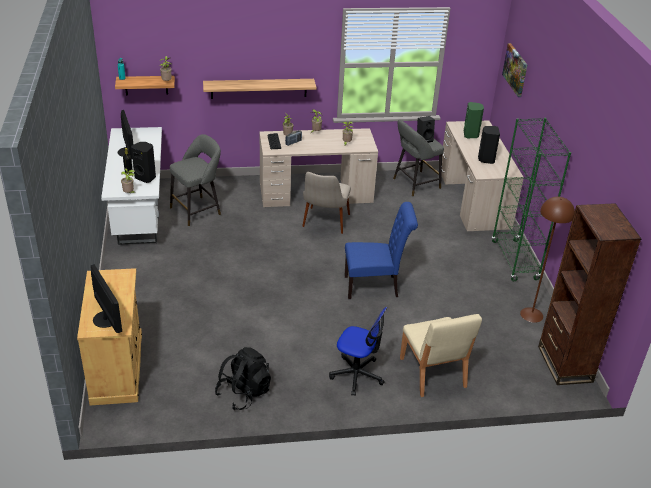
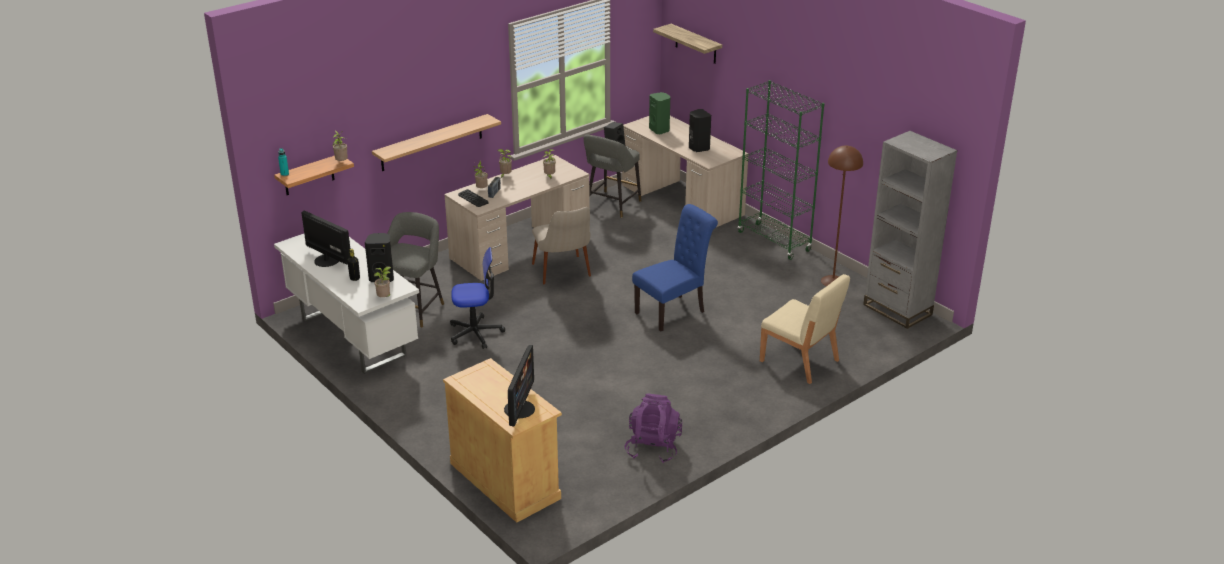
camera: 30 degrees left, 5 degrees down
monitor [91,264,122,333] -> monitor turned 75 degrees clockwise [504,345,535,426]
black backpack [215,347,271,410] -> purple backpack [624,394,682,463]
office chair [329,307,387,396] -> office chair moved to [450,247,505,349]
picture [502,43,527,97] -> shelf [653,24,722,64]
brown bookcase [538,203,641,385] -> grey bookcase [863,131,958,329]

